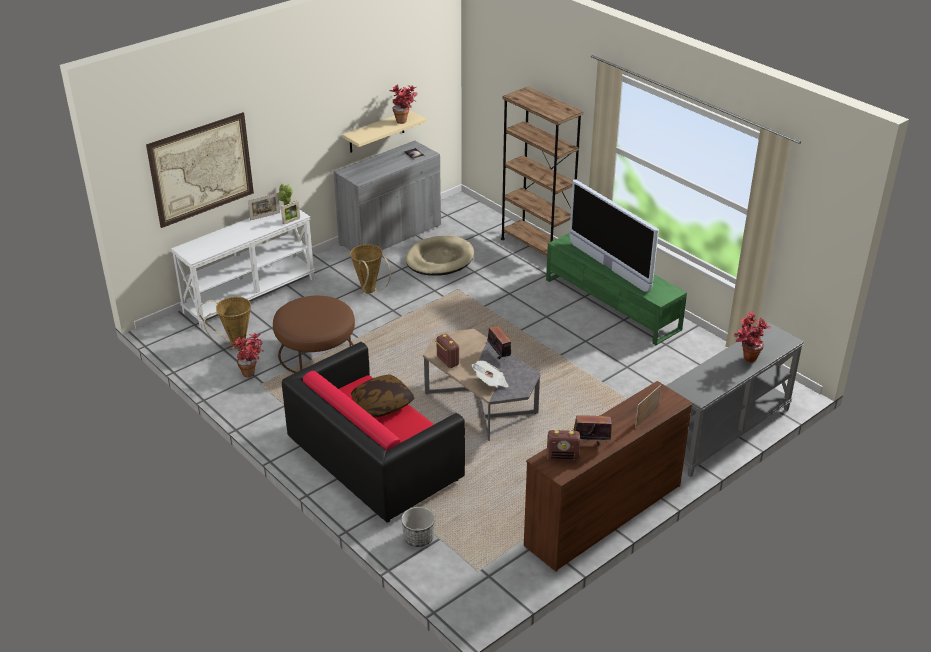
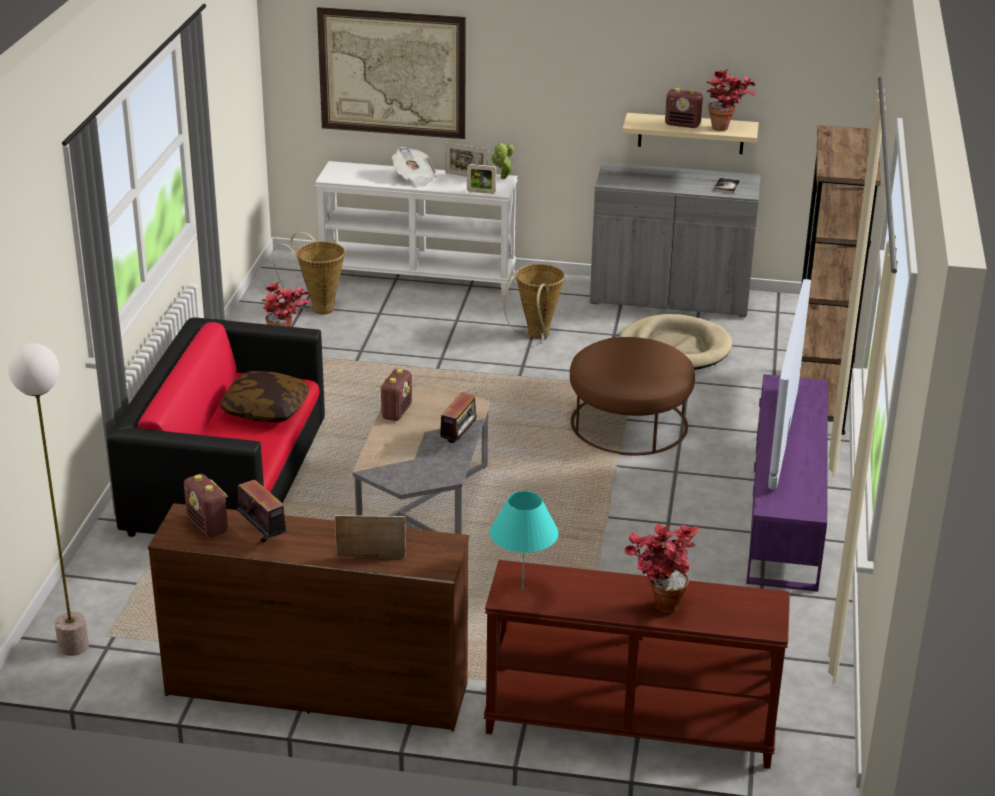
camera: 50 degrees right, 5 degrees down
brown ottoman [273,296,355,373] -> brown ottoman moved to [570,337,695,456]
planter [401,507,435,547] -> none
newspaper [472,361,509,388] -> newspaper moved to [392,147,437,187]
green tv stand [546,233,687,345] -> purple tv stand [746,374,828,592]
grey console table [666,322,804,477] -> brown console table [484,560,790,769]
none -> floor lamp [8,343,89,656]
none -> turquoise table lamp [490,491,559,591]
none -> radio [665,88,703,128]

